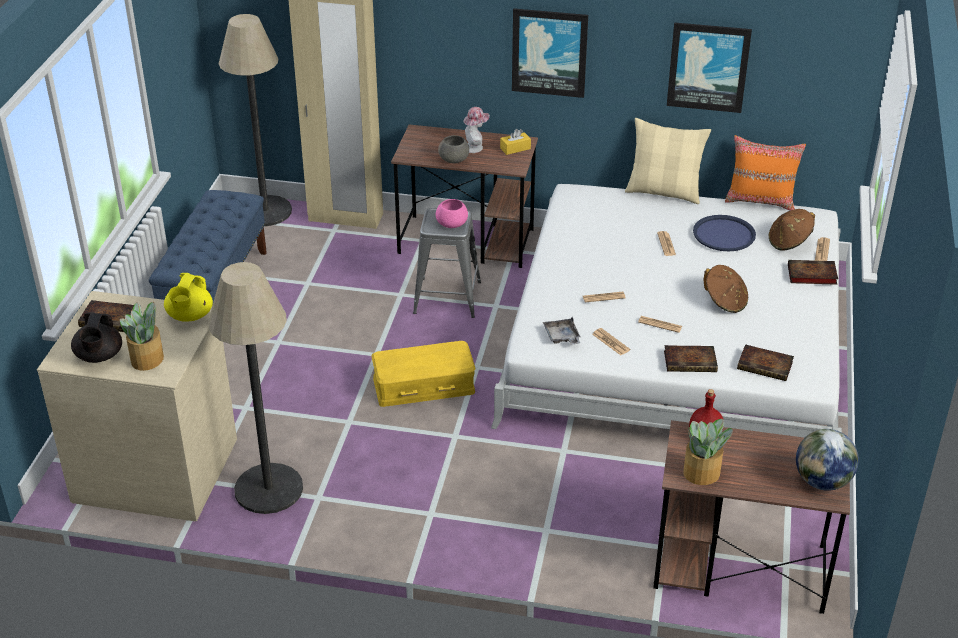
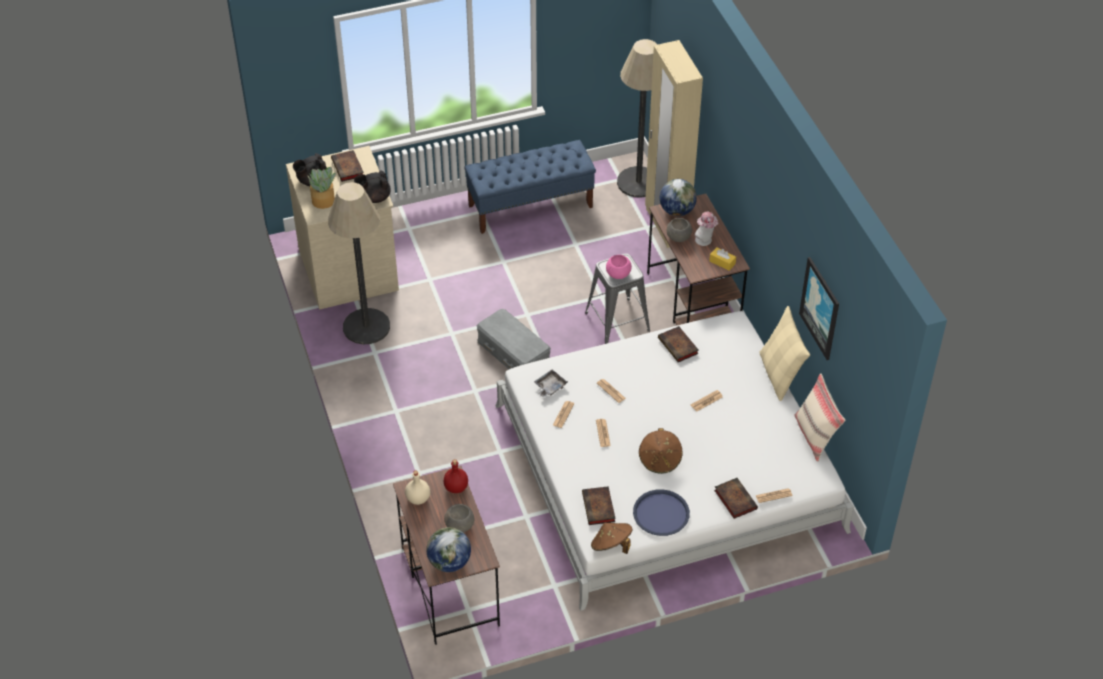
camera: 60 degrees right, 10 degrees up
yellow teapot [164,273,213,322] -> black teapot [354,170,391,203]
yellow storage box [371,341,476,407] -> grey storage box [477,309,551,369]
picture [512,8,588,98] -> none
book [664,345,718,372] -> book moved to [658,326,699,362]
potted plant [683,419,733,485] -> beige bottle [405,471,430,505]
blue tray [693,215,756,251] -> blue tray moved to [633,489,690,536]
orange pillow [725,135,806,211] -> beige pillow [794,373,845,462]
brown hat [769,209,815,251] -> brown hat moved to [591,522,633,554]
none -> grey bowl [444,504,475,532]
none -> globe [660,179,697,216]

